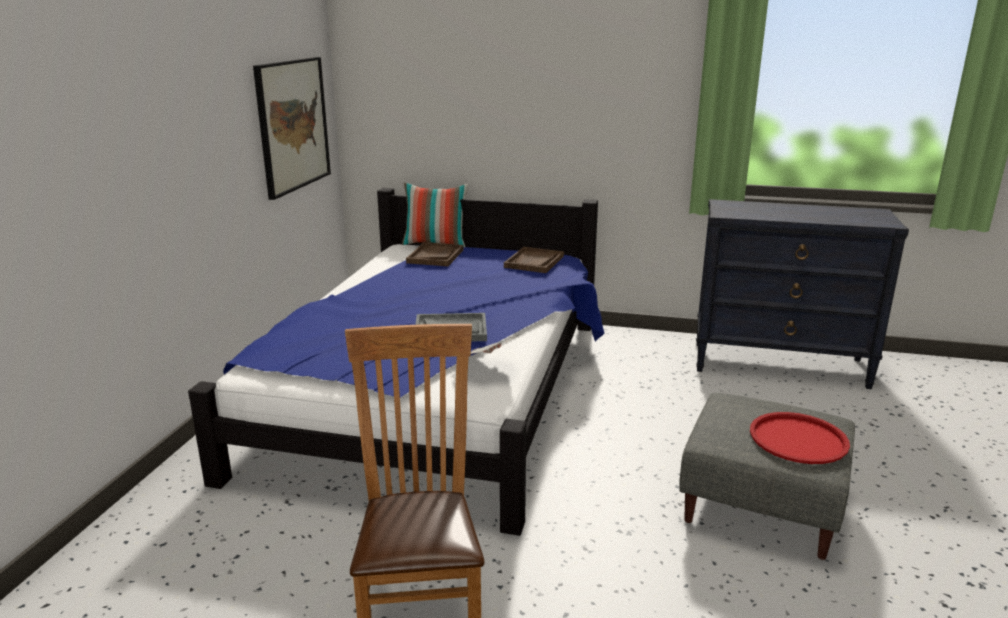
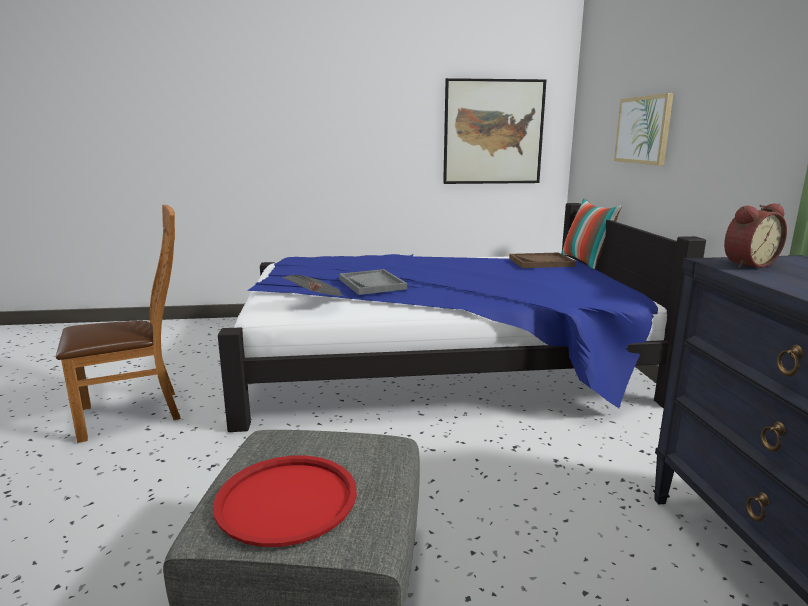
camera: 70 degrees right, 5 degrees down
brown tray [504,247,564,273] -> none
none -> picture [614,93,674,165]
none -> alarm clock [724,204,787,268]

